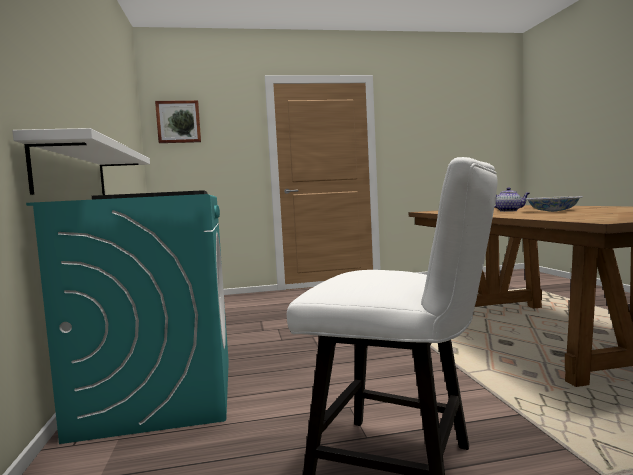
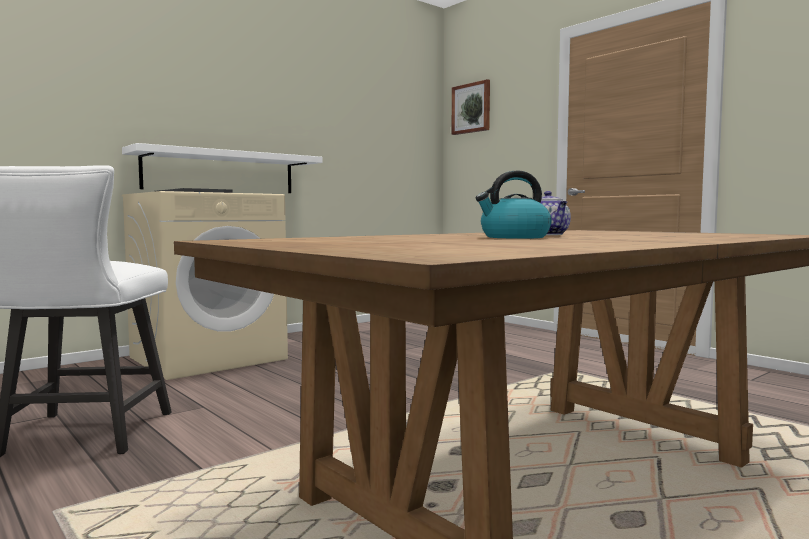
camera: 60 degrees right, 0 degrees up
turquoise washing machine [26,194,229,444] -> beige washing machine [122,191,288,380]
bowl [525,196,583,212] -> kettle [476,170,552,239]

